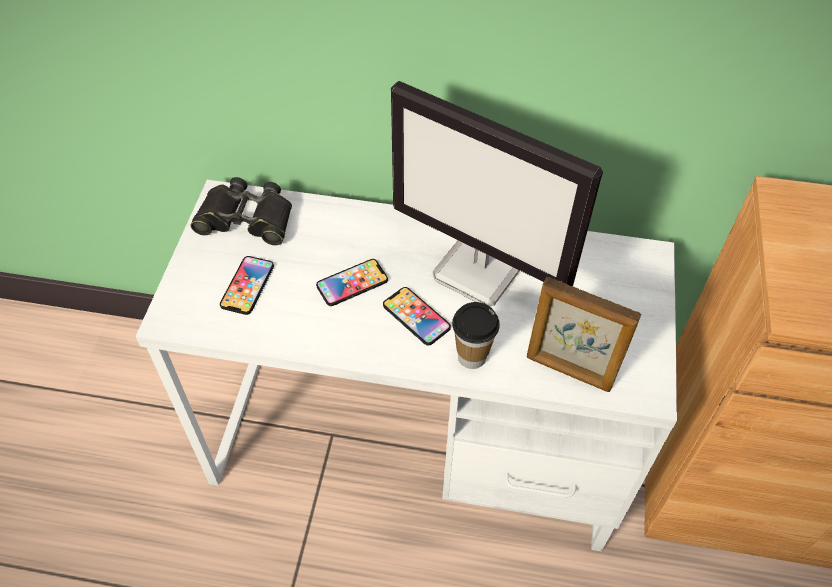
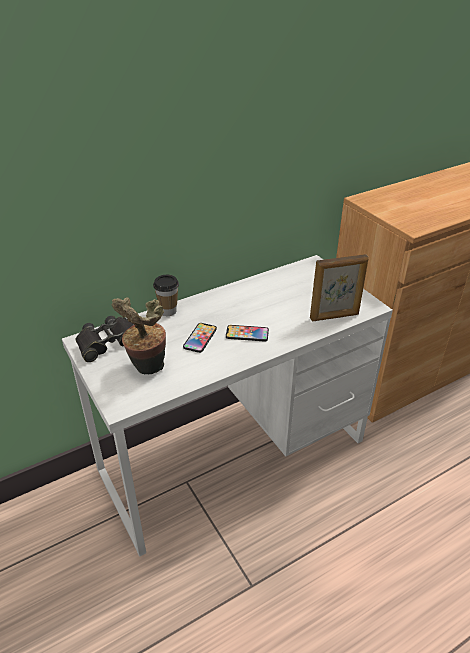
camera: 40 degrees left, 15 degrees down
phone [220,256,274,315] -> potted plant [112,297,166,375]
monitor [391,81,603,306] -> none
cup [452,302,500,369] -> cup moved to [153,275,179,316]

